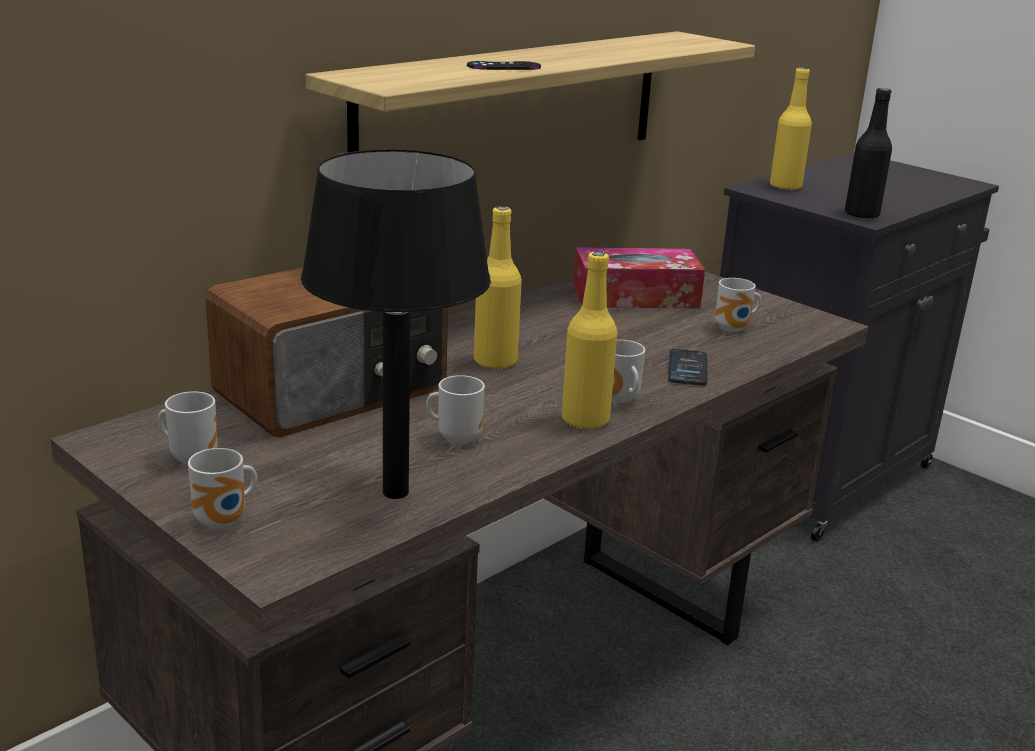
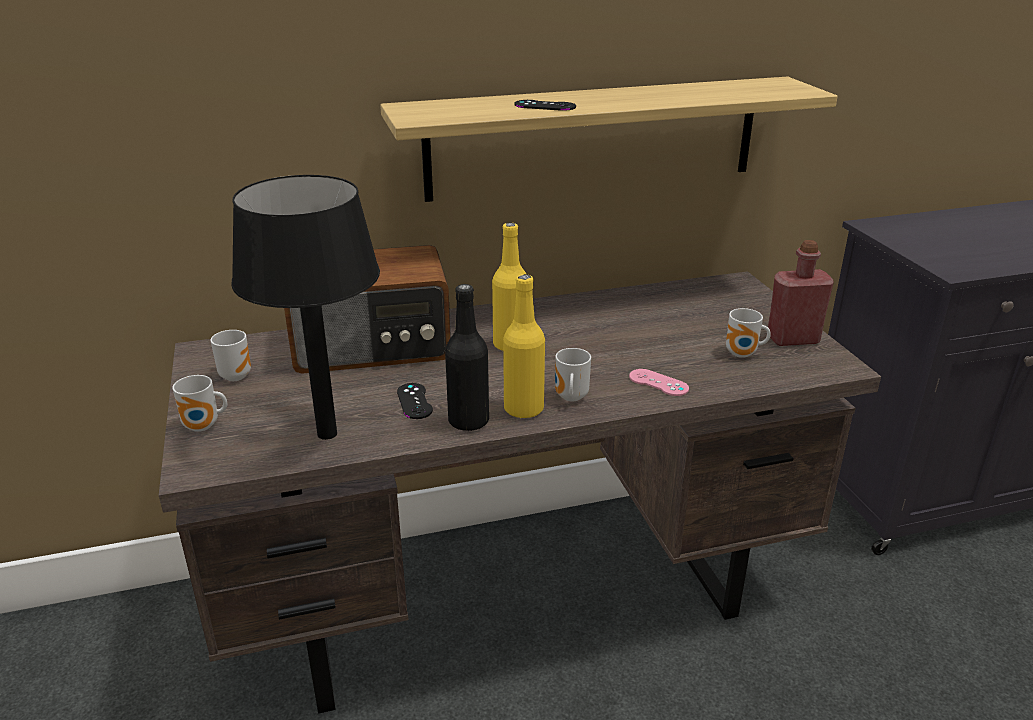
camera: 30 degrees right, 5 degrees up
mug [426,375,485,445] -> black game controller [397,383,433,419]
tissue box [573,247,705,308] -> none
phone [668,349,707,386] -> pink game controller [629,369,689,396]
yellow bottle [770,68,812,190] -> none
black bottle [845,88,892,218] -> black bottle moved to [445,284,489,431]
none -> red bottle [768,240,834,346]

